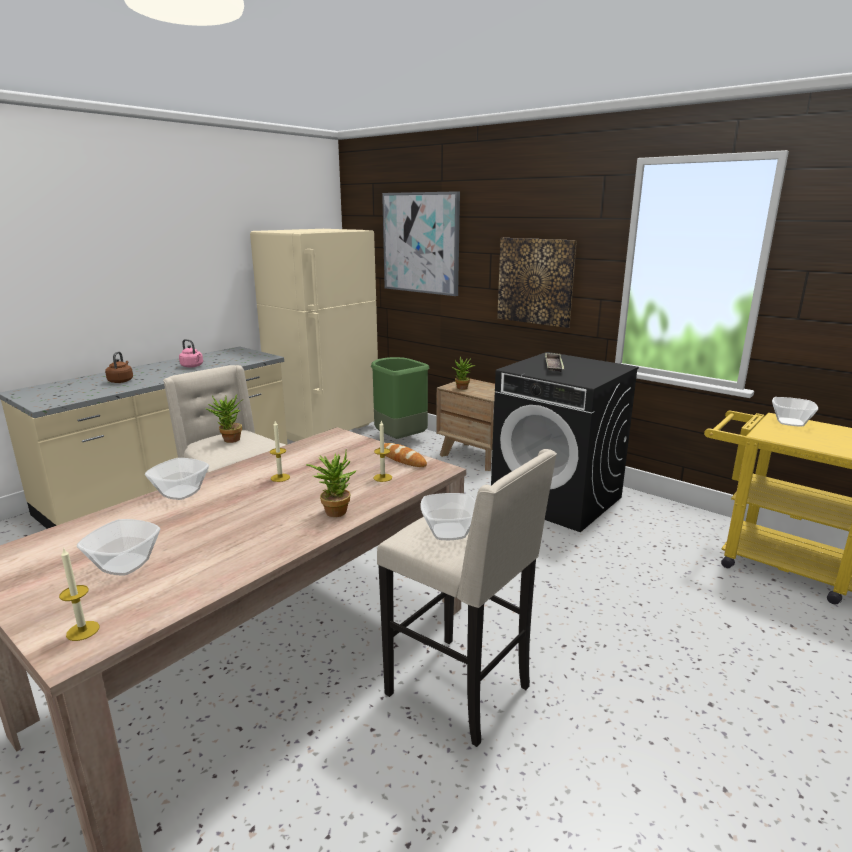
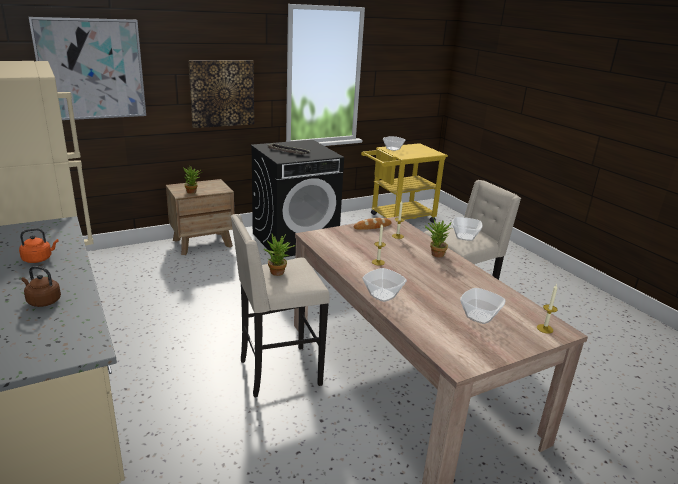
camera: 70 degrees left, 5 degrees up
pink kettle [179,339,203,368] -> orange kettle [19,228,59,263]
green trash can [371,357,430,439] -> none

